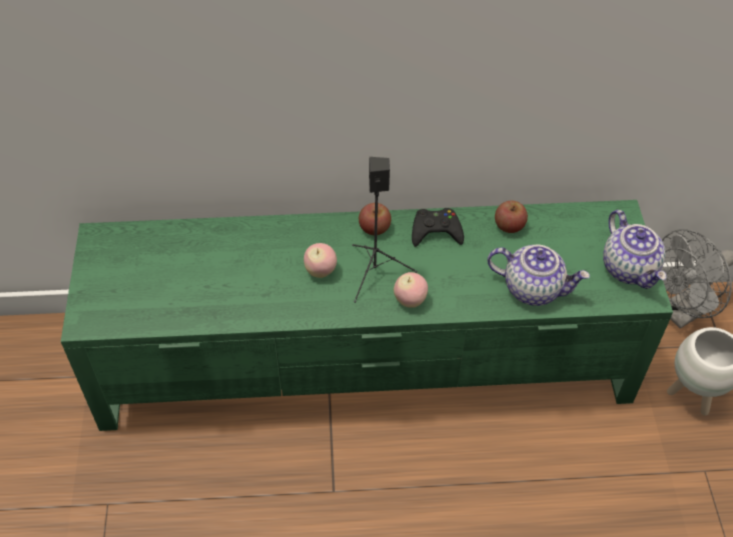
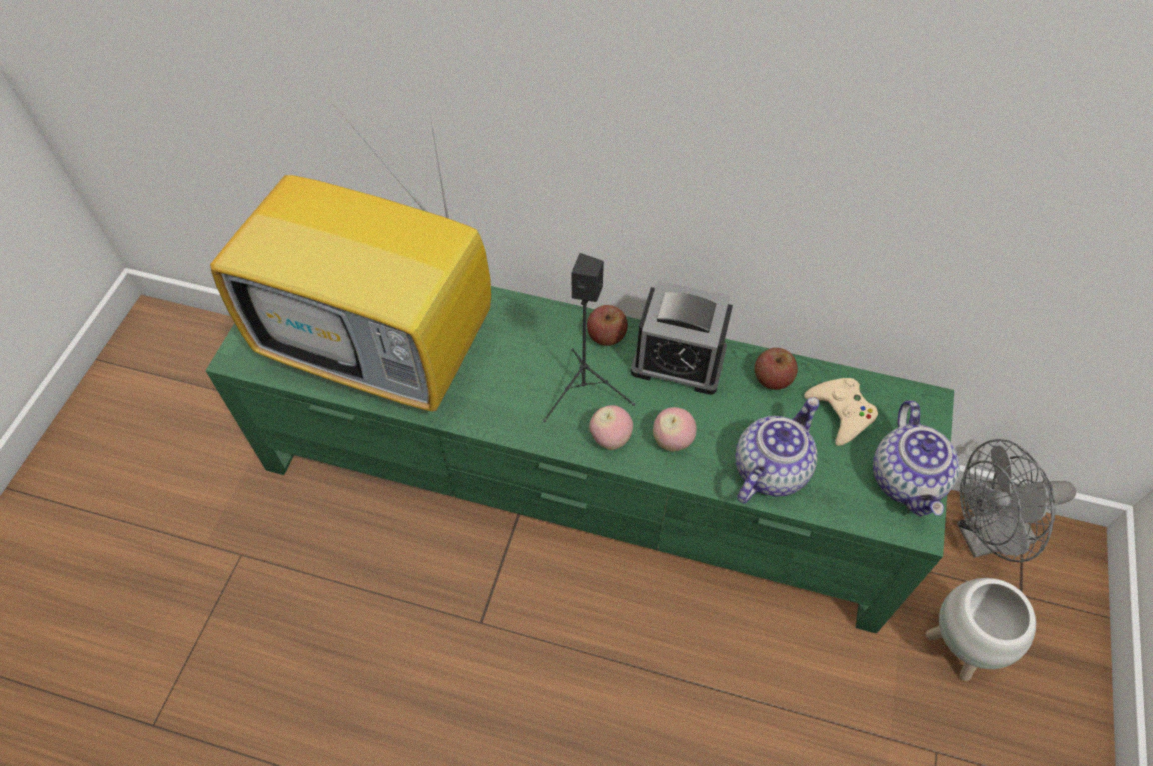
camera: 20 degrees right, 5 degrees up
apple [304,243,337,278] -> apple moved to [653,407,697,451]
black game controller [412,208,464,247] -> alarm clock [630,280,733,395]
teapot [487,244,590,306] -> teapot turned 90 degrees counterclockwise [736,397,819,504]
none -> television [210,103,491,411]
none -> beige game controller [804,378,878,446]

